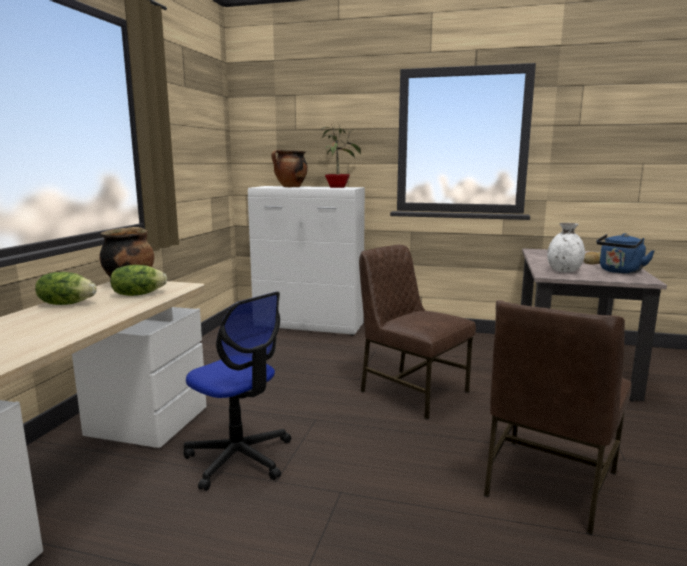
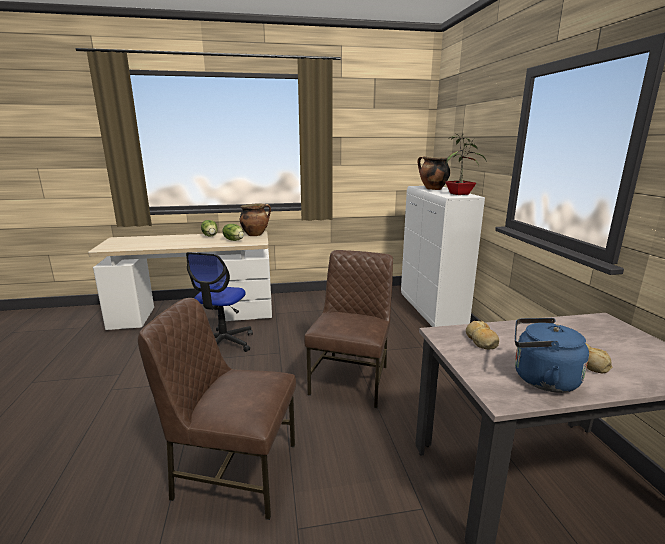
camera: 65 degrees right, 5 degrees up
white vase [547,223,585,272] -> bread [466,320,499,349]

